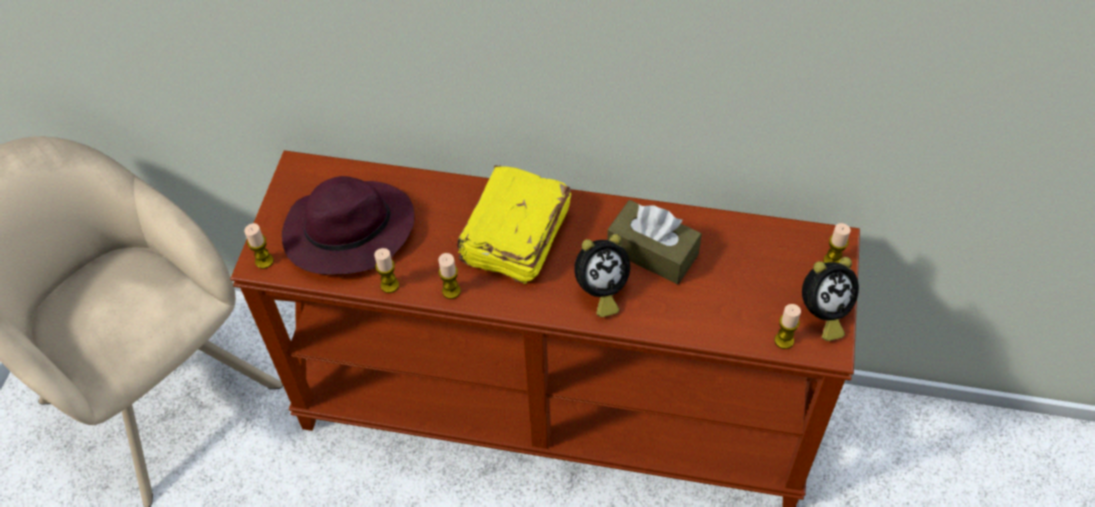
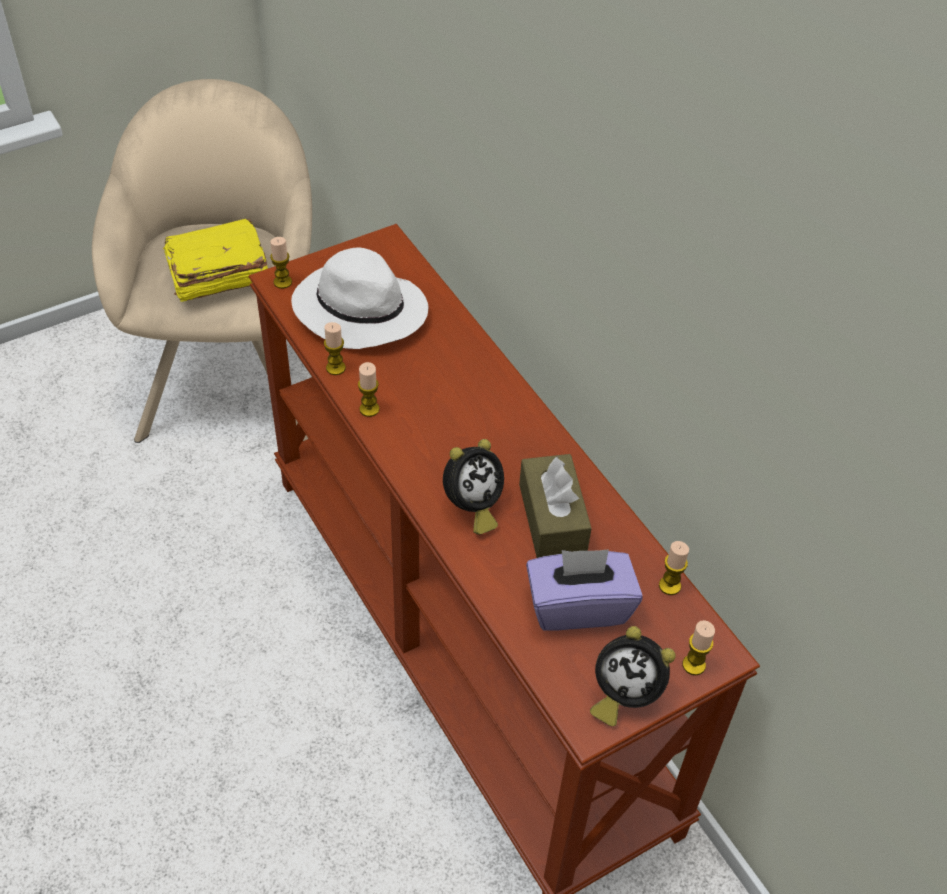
camera: 45 degrees right, 5 degrees down
purple hat [282,176,414,275] -> white hat [291,247,429,349]
yellow book [457,165,571,284] -> yellow book moved to [163,219,268,302]
alarm clock [574,234,630,317] -> alarm clock turned 60 degrees counterclockwise [443,439,504,535]
candle [774,304,801,349] -> candle moved to [659,541,689,595]
none -> purple tissue box [526,549,643,631]

